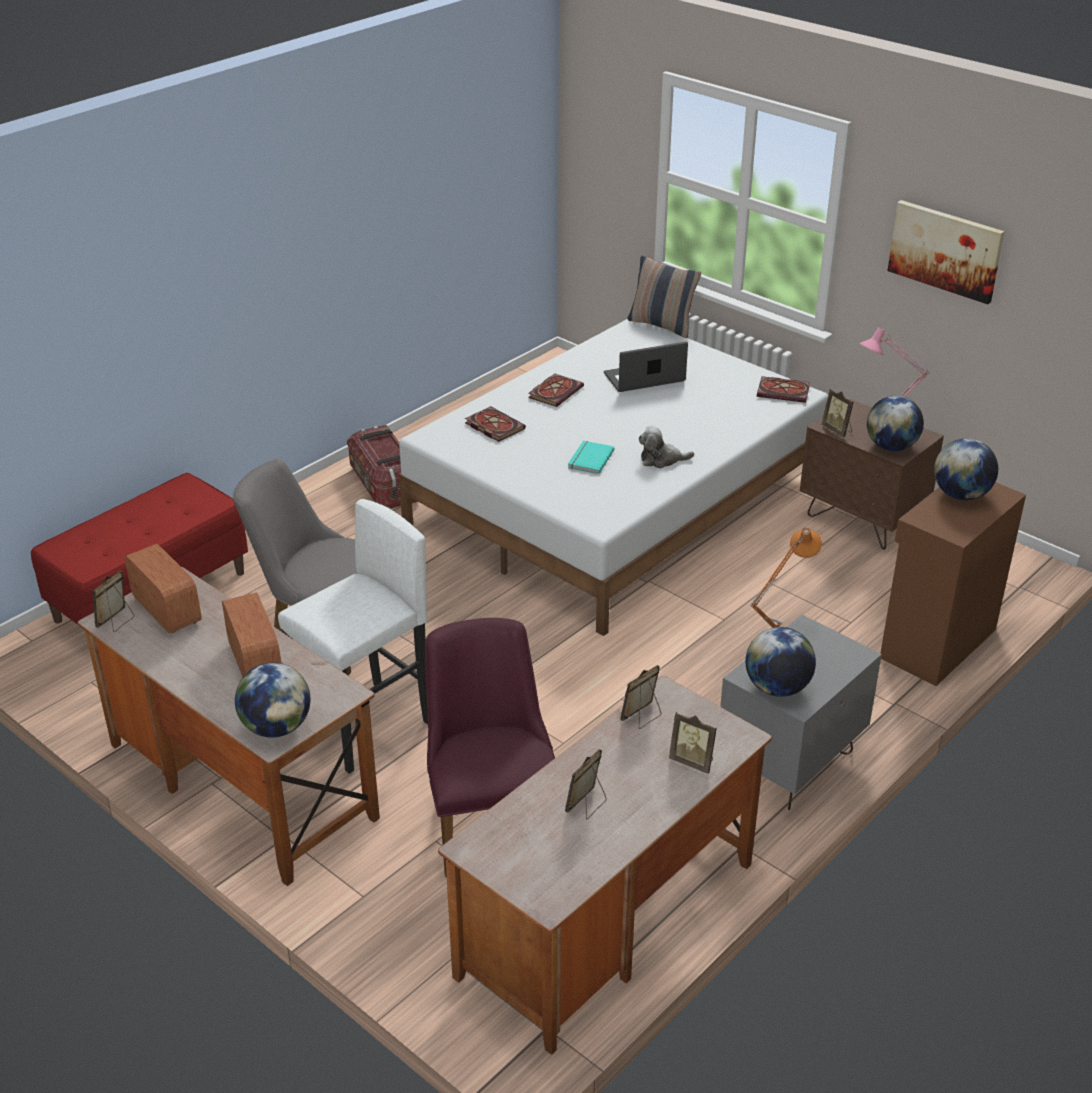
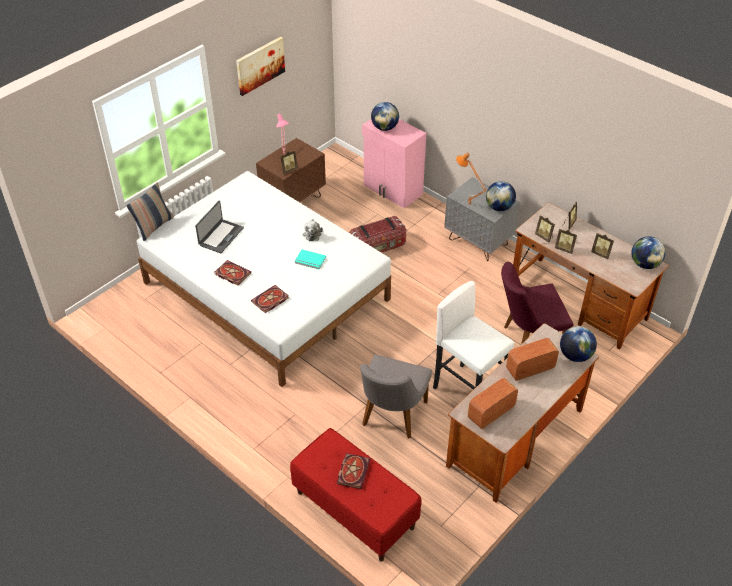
camera: 90 degrees left, 10 degrees up
picture frame [92,570,134,632] -> picture frame moved to [555,229,577,254]
storage box [347,425,418,509] -> storage box moved to [349,216,406,253]
laptop [604,341,688,392] -> laptop turned 135 degrees counterclockwise [195,201,244,253]
book [757,376,810,403] -> book moved to [337,453,371,489]
globe [867,396,924,451] -> globe moved to [631,236,666,269]
brown cabinet [880,482,1026,686] -> pink cabinet [362,119,426,208]

